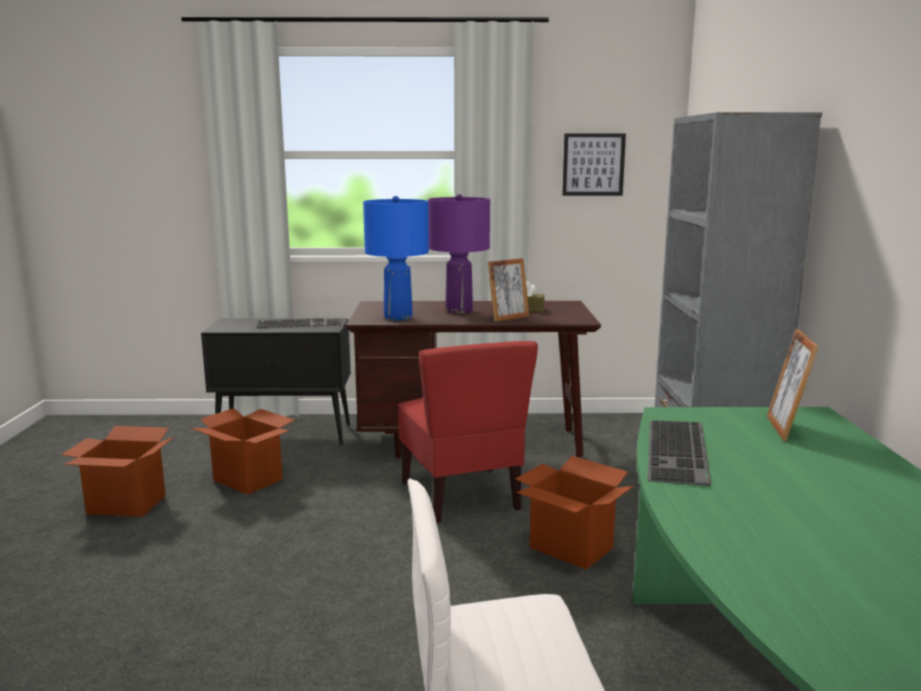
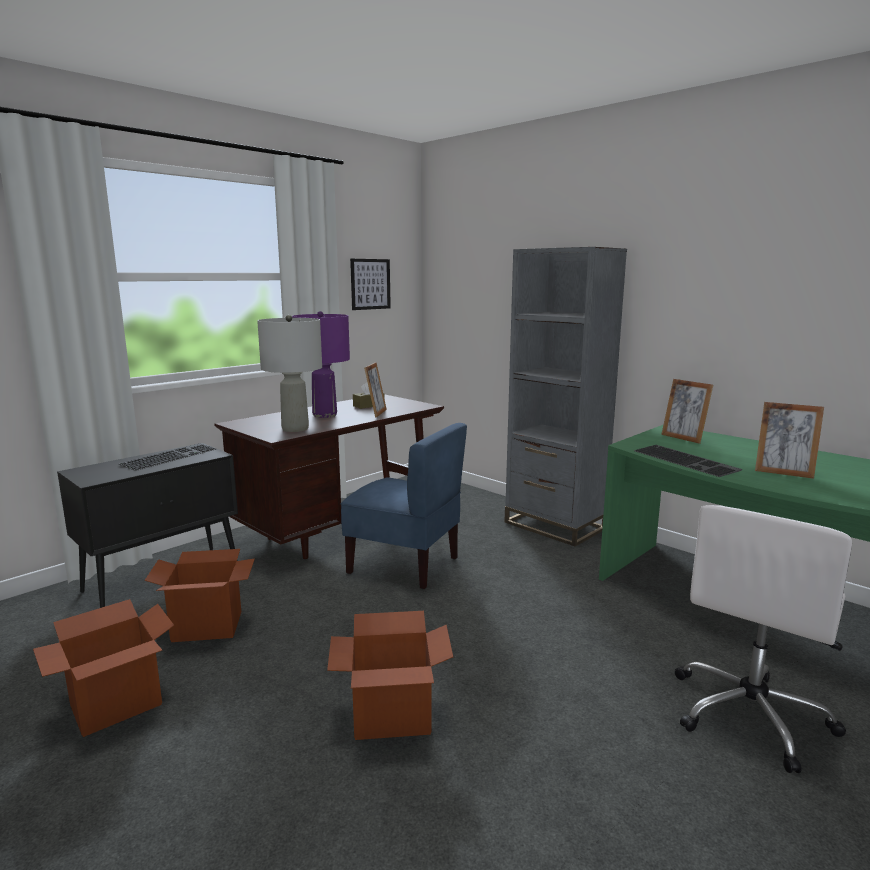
camera: 45 degrees left, 0 degrees up
blue table lamp [363,196,429,320] -> grey table lamp [257,315,322,432]
red chair [398,341,538,524] -> blue chair [341,423,467,590]
cardboard box [515,456,634,570] -> cardboard box moved to [327,611,453,740]
none -> picture frame [755,402,824,479]

